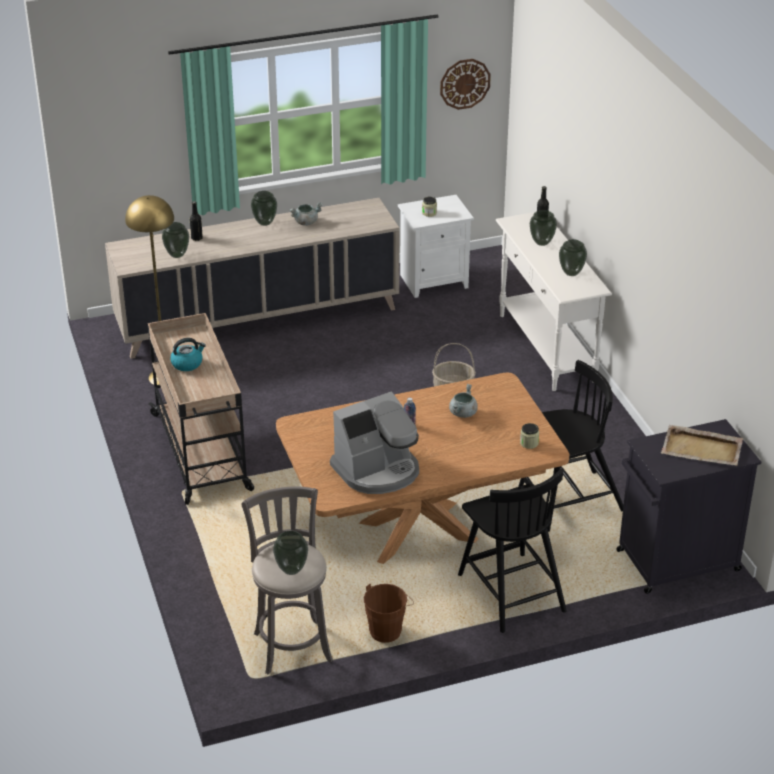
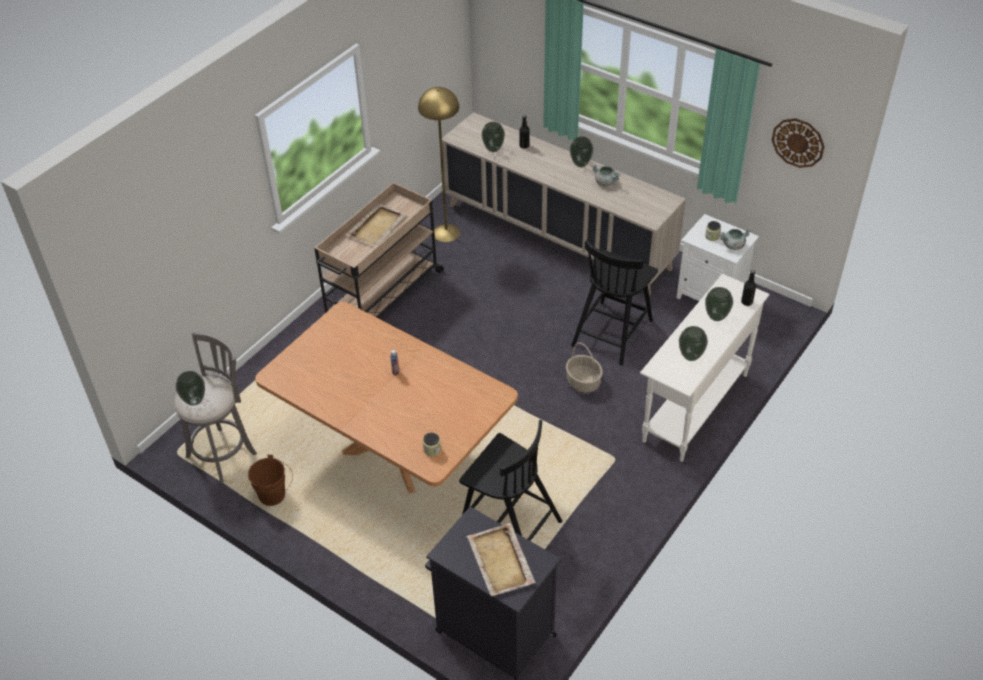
camera: 55 degrees right, 10 degrees up
kettle [170,338,206,371] -> beige tray [347,203,406,247]
coffee machine [330,391,419,494] -> none
grey cooking pot [449,384,478,418] -> grey cooking pot moved to [719,228,751,250]
black chair [458,469,567,633] -> black chair moved to [571,240,658,365]

